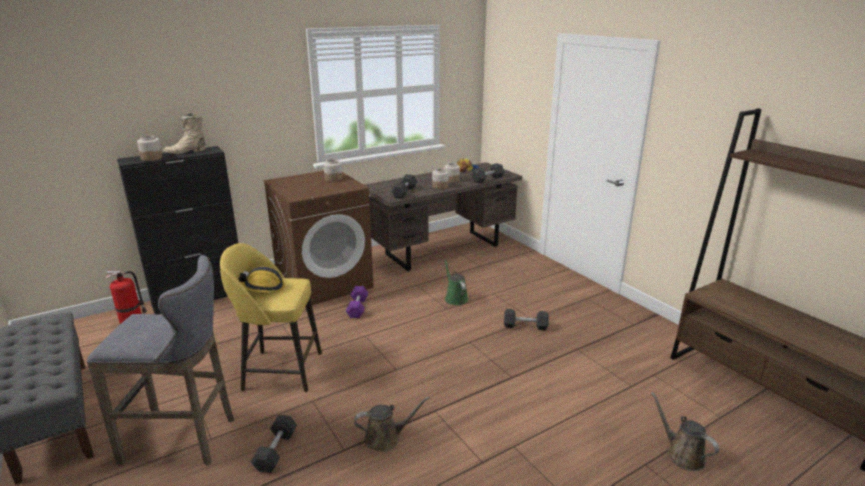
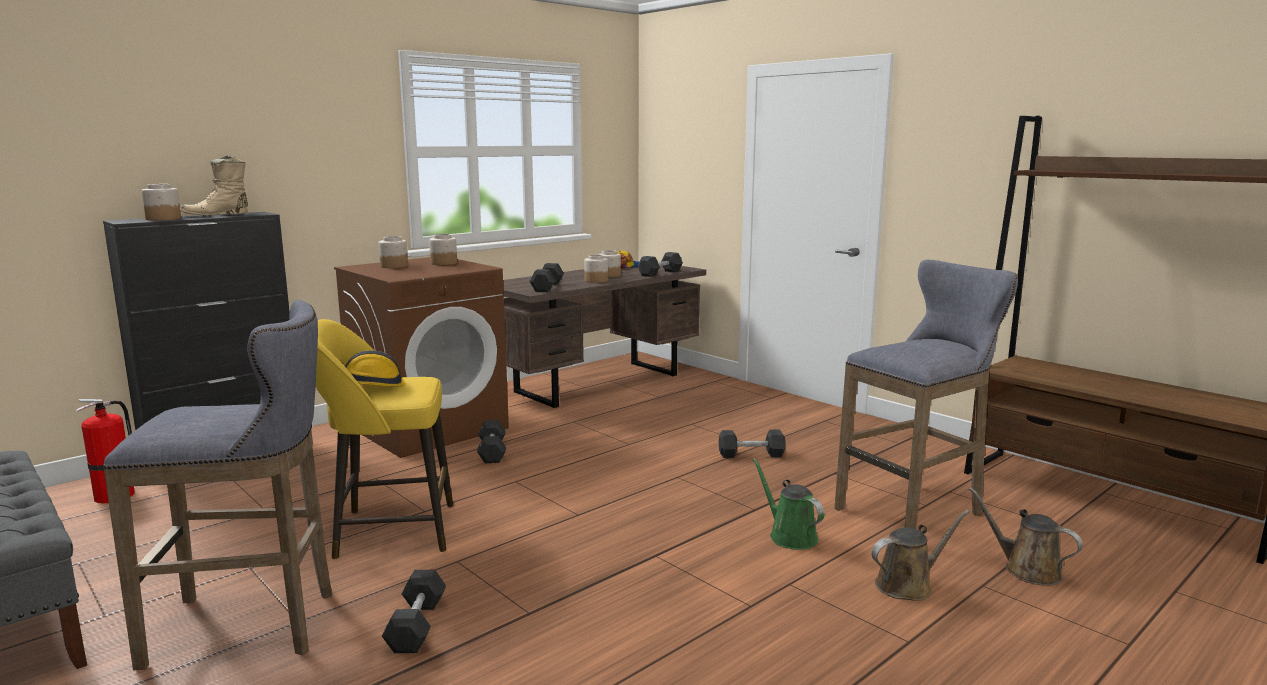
camera: 10 degrees left, 10 degrees down
purple dumbbell [346,286,368,318] -> black dumbbell [477,420,506,464]
brown watering can [354,396,430,452] -> brown watering can moved to [871,510,970,601]
green watering can [444,259,468,305] -> green watering can moved to [752,458,824,550]
none -> jar [379,236,408,268]
none -> grey stool [834,260,1018,529]

